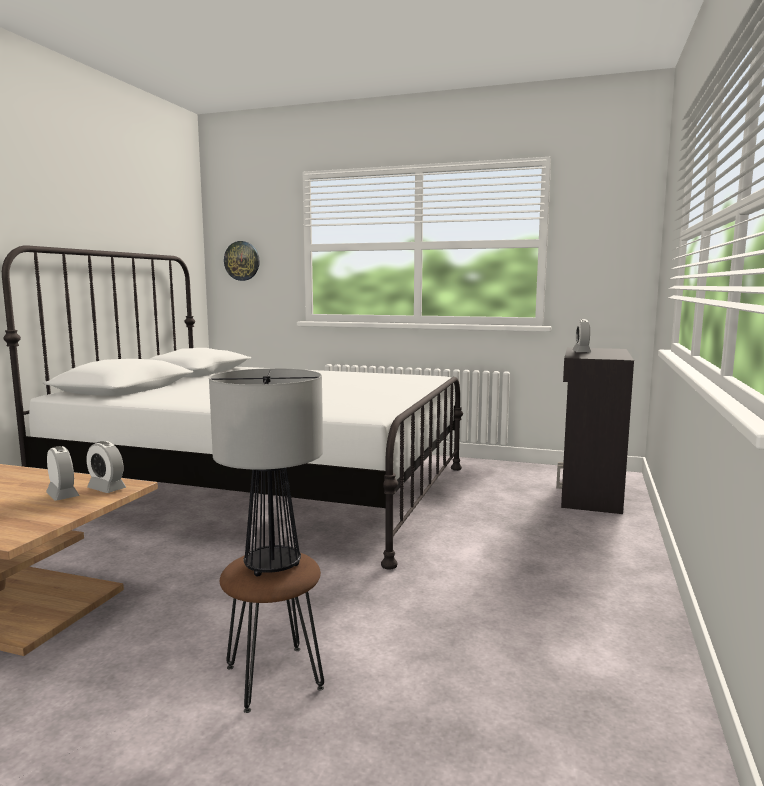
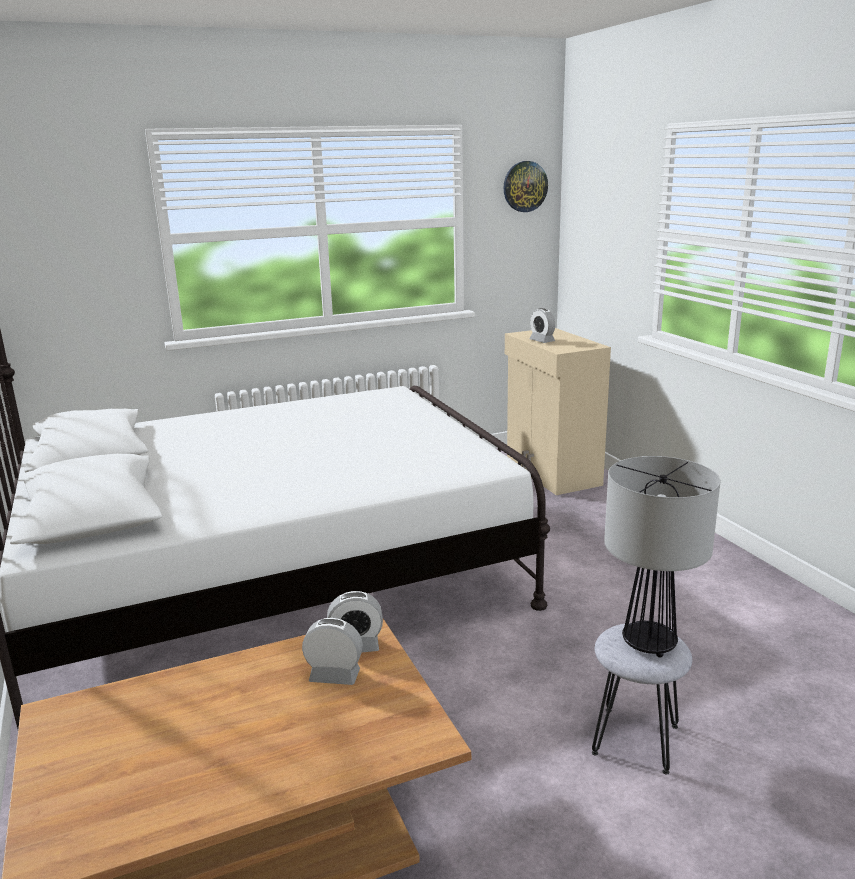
camera: 40 degrees left, 10 degrees up
brown stool [220,553,324,713] -> grey stool [592,624,692,775]
wall clock [224,241,260,281] -> wall clock moved to [503,161,548,212]
black cabinet [556,347,634,514] -> beige cabinet [505,328,611,495]

